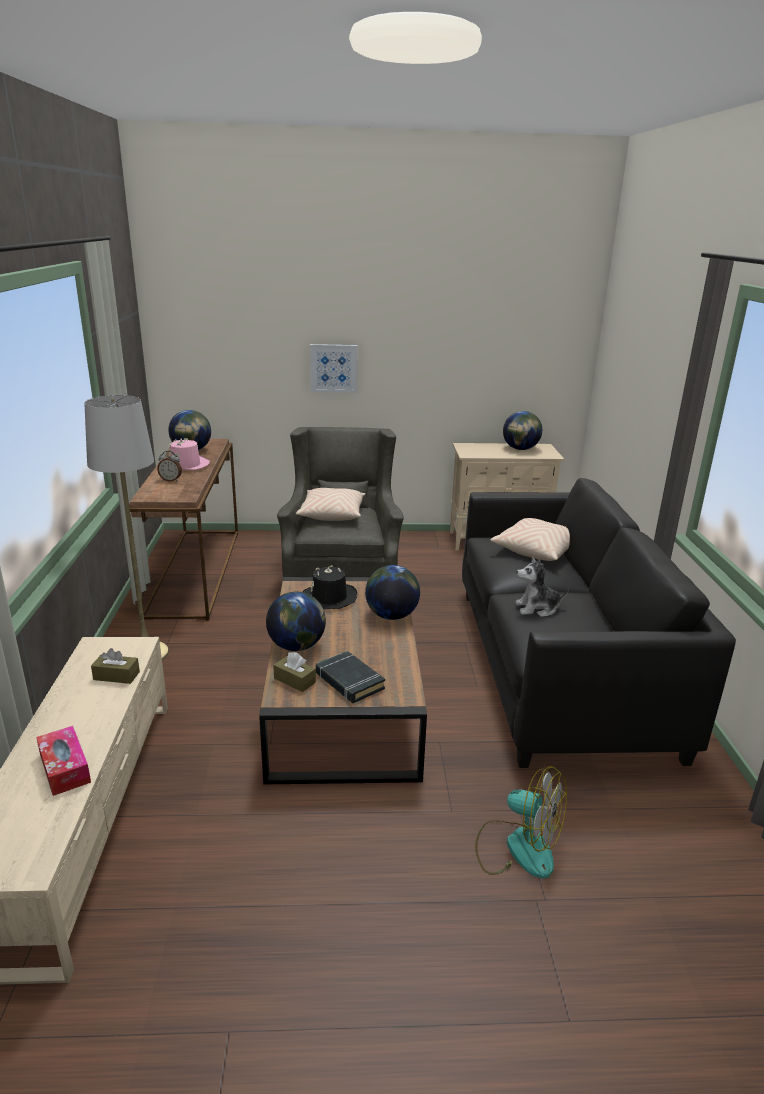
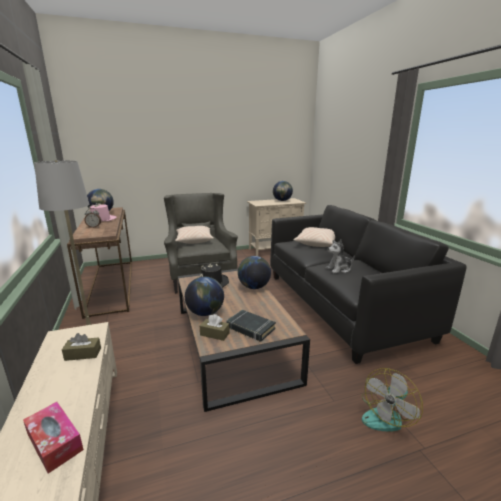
camera: 15 degrees left, 5 degrees down
picture [310,344,357,393] -> none
fan [475,766,567,878] -> fan turned 120 degrees clockwise [361,368,423,432]

